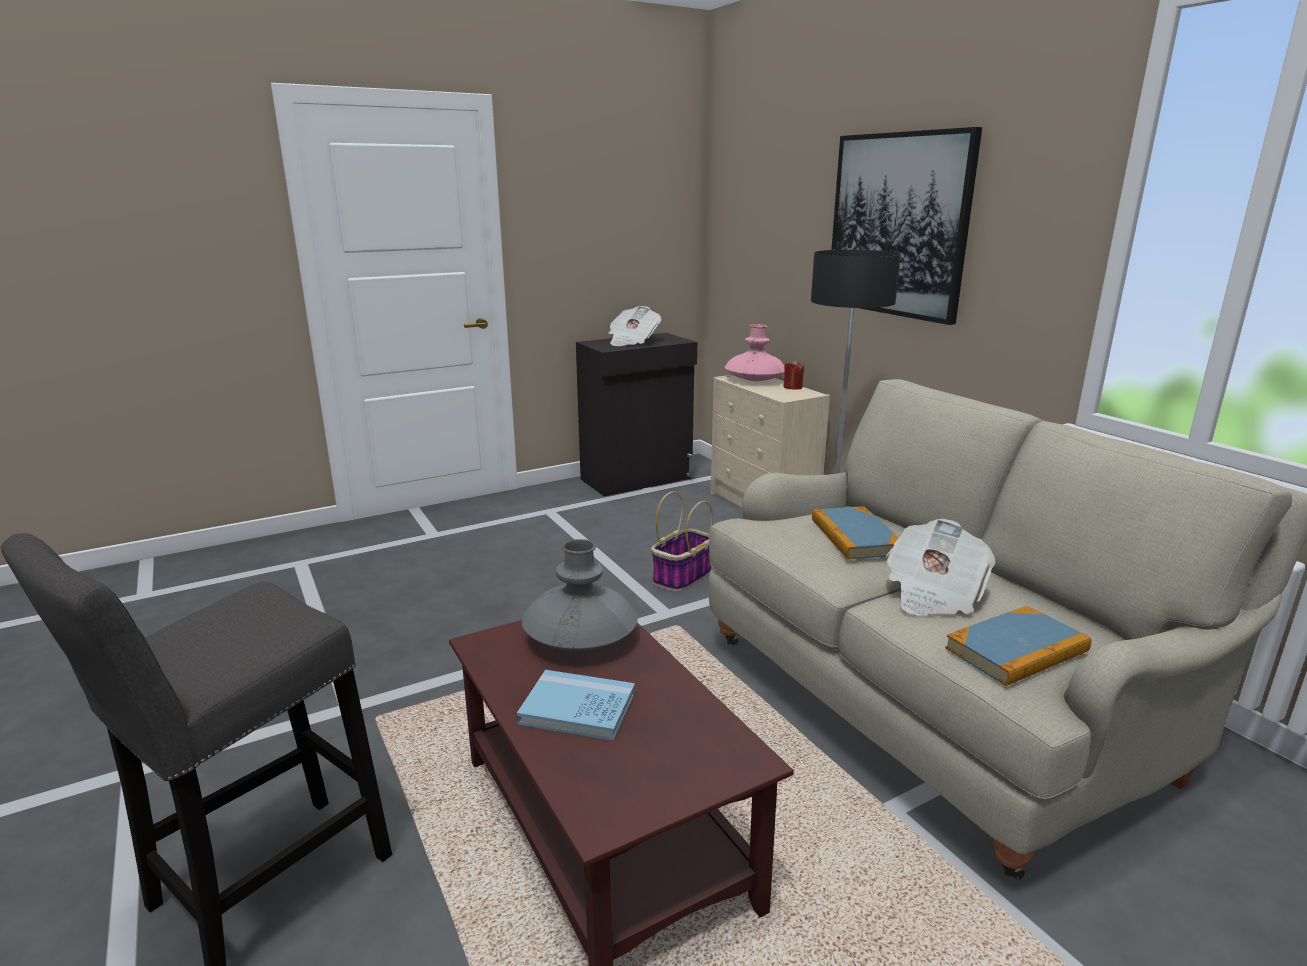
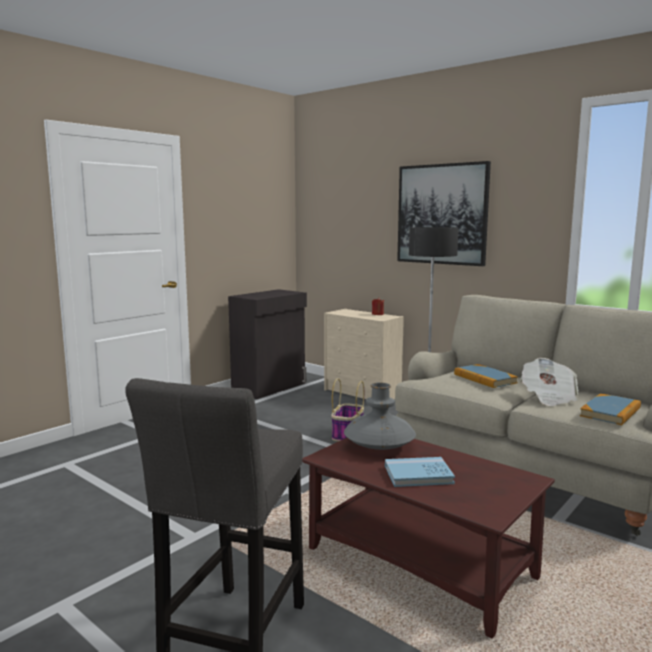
camera: 20 degrees left, 10 degrees down
newspaper [609,306,661,346] -> none
pink vase [725,324,785,381] -> none

